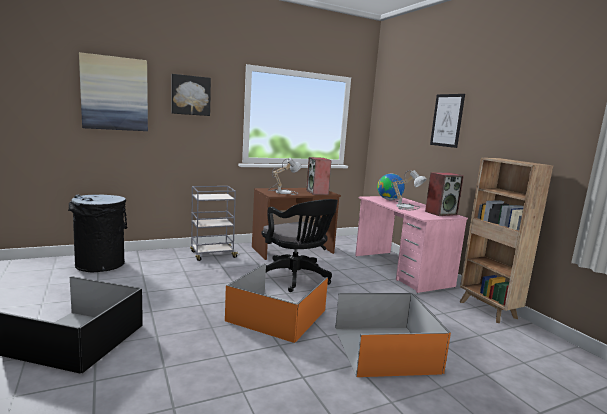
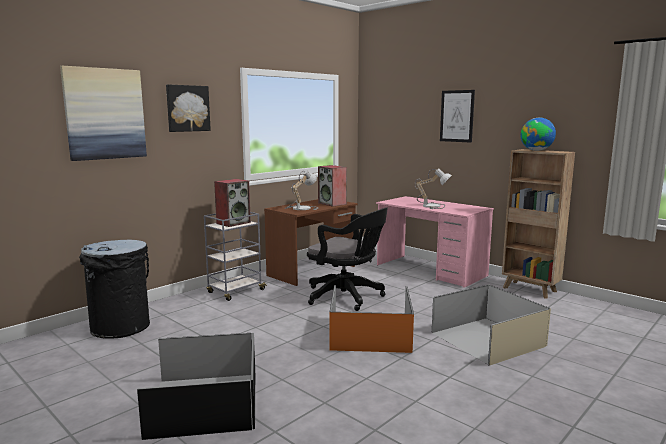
camera: 20 degrees left, 0 degrees up
orange storage box [335,293,451,377] -> beige storage box [432,285,551,366]
globe [377,174,405,200] -> globe moved to [520,118,556,151]
speaker [425,173,464,216] -> speaker moved to [214,179,251,227]

